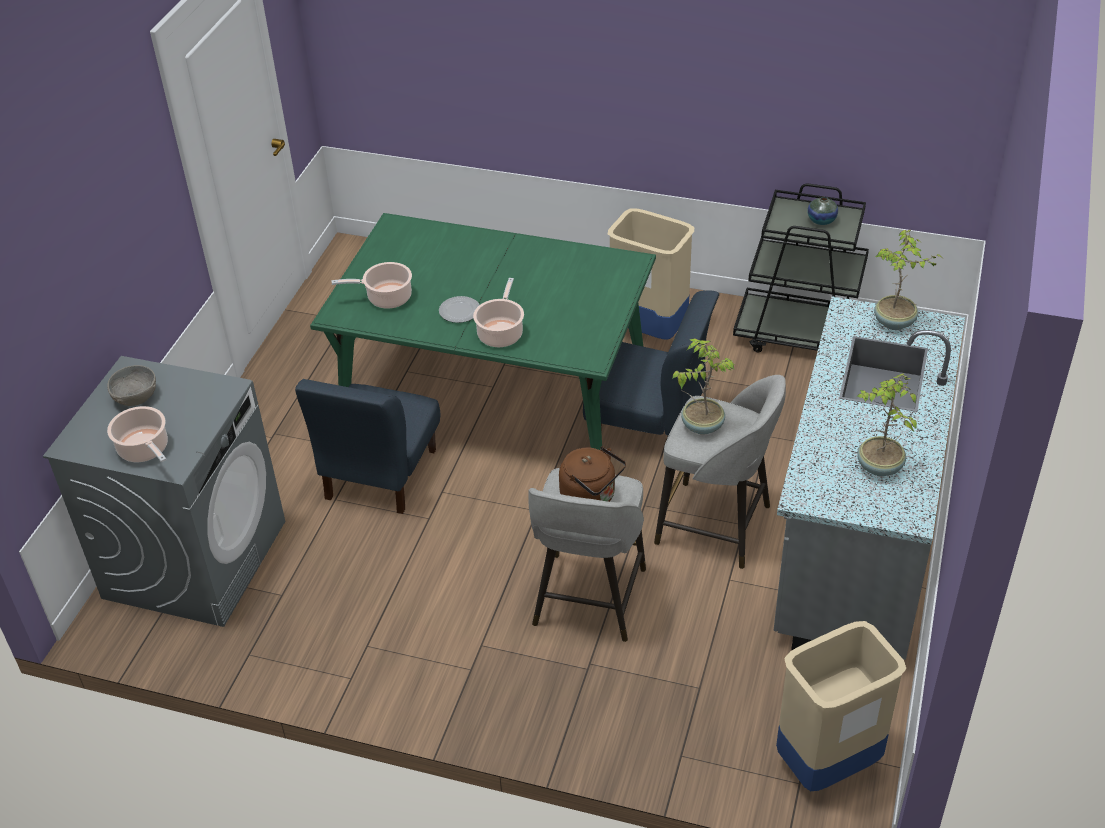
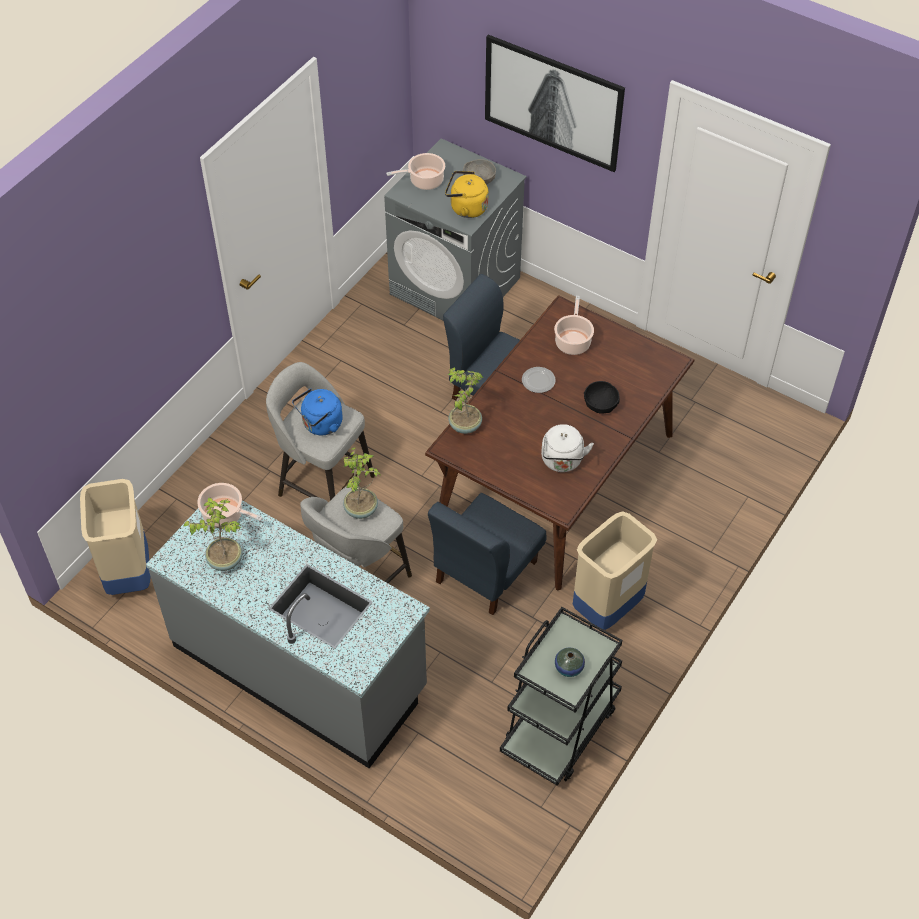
camera: 105 degrees right, 10 degrees up
green dining table [310,213,656,450] -> brown dining table [425,295,694,590]
cooking pot [473,278,524,347] -> cooking pot moved to [197,483,263,528]
brown kettle [559,446,626,502] -> blue kettle [292,389,343,435]
potted plant [874,230,942,330] -> potted plant moved to [448,367,484,434]
none -> yellow kettle [445,171,489,218]
none -> picture [485,35,625,172]
none -> white kettle [541,424,594,472]
none -> black bowl [584,381,620,414]

